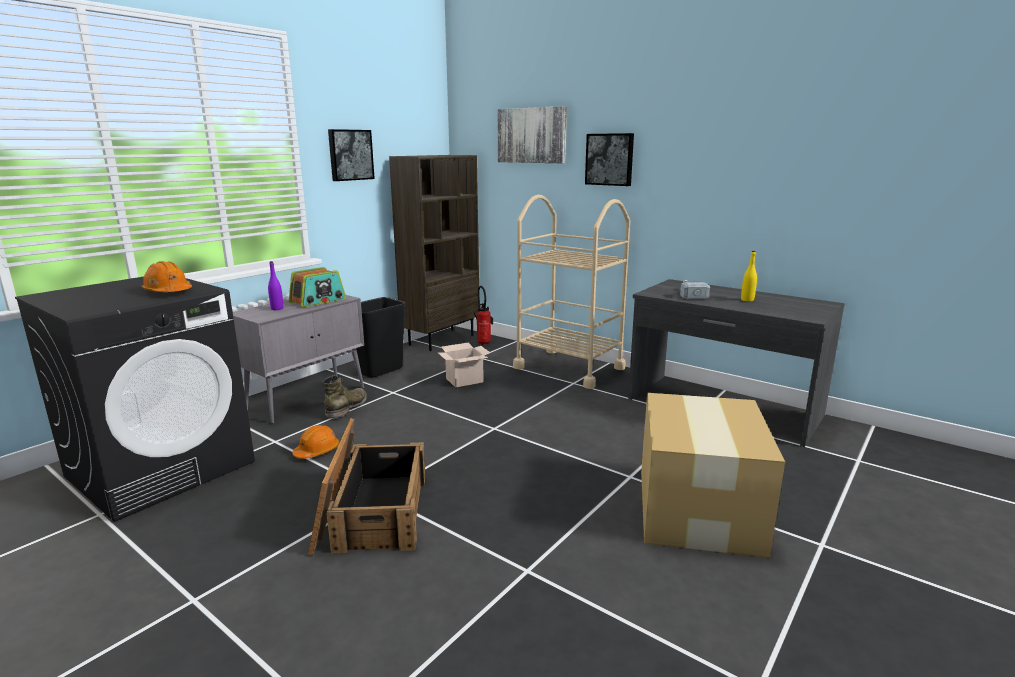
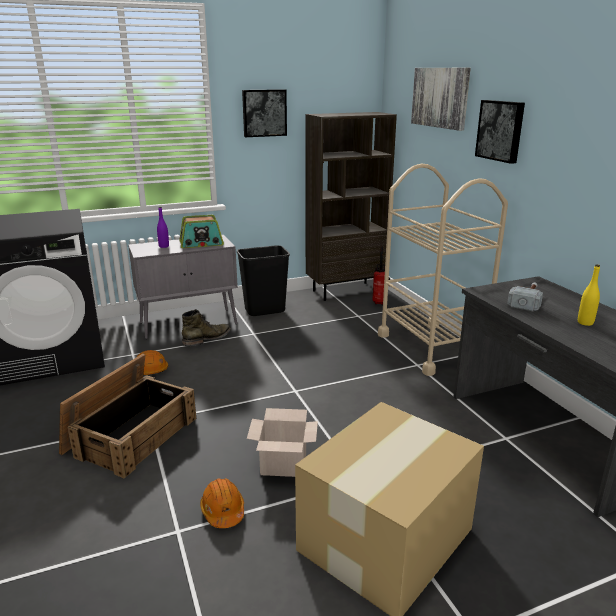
camera: 30 degrees right, 5 degrees up
orange hard hat [142,261,192,292] -> orange hard hat moved to [200,478,244,528]
cardboard box [437,342,490,388] -> cardboard box moved to [247,408,318,477]

